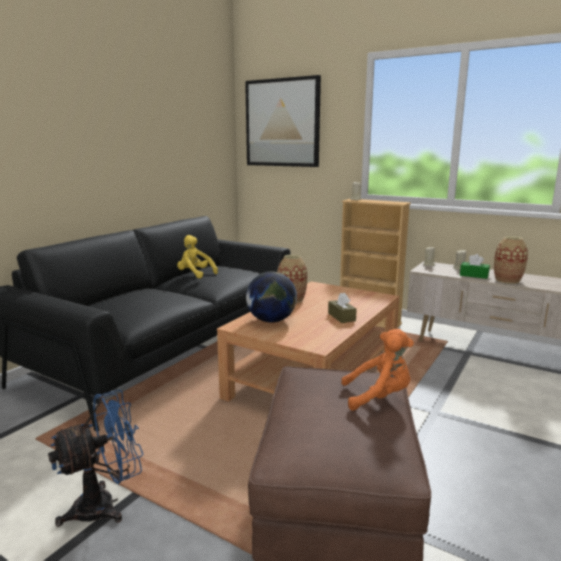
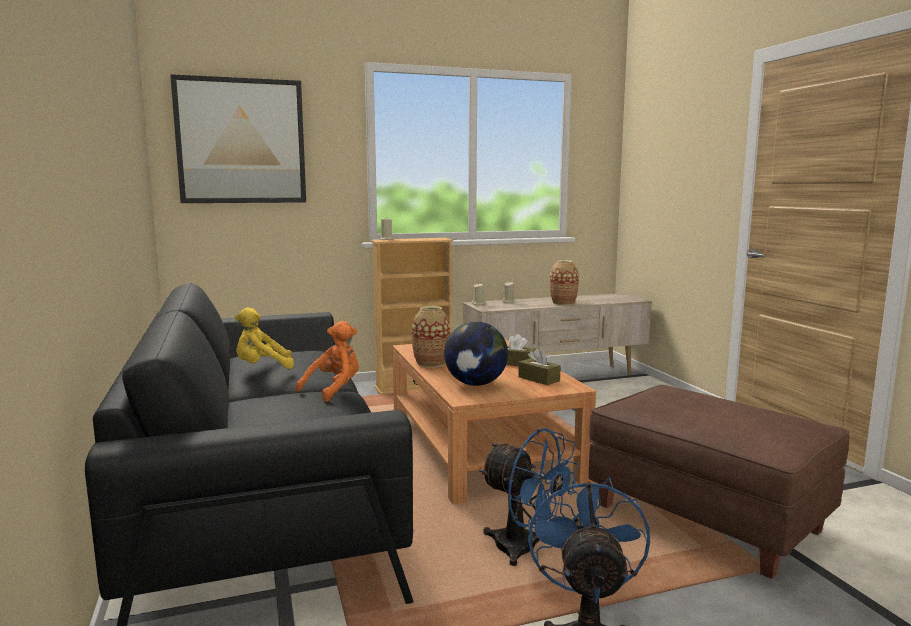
camera: 50 degrees left, 5 degrees down
orange plush toy [341,329,414,411] -> orange plush toy moved to [296,321,359,402]
green tissue box [460,254,490,279] -> none
none -> blue fan [479,428,579,566]
none -> brown tissue box [518,348,561,385]

